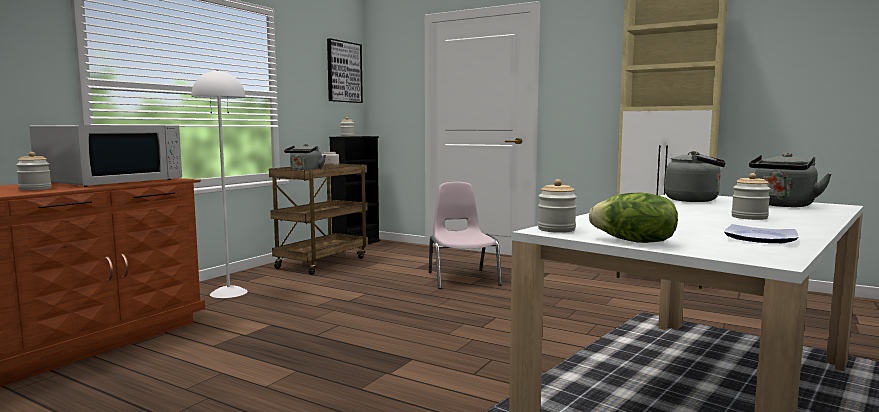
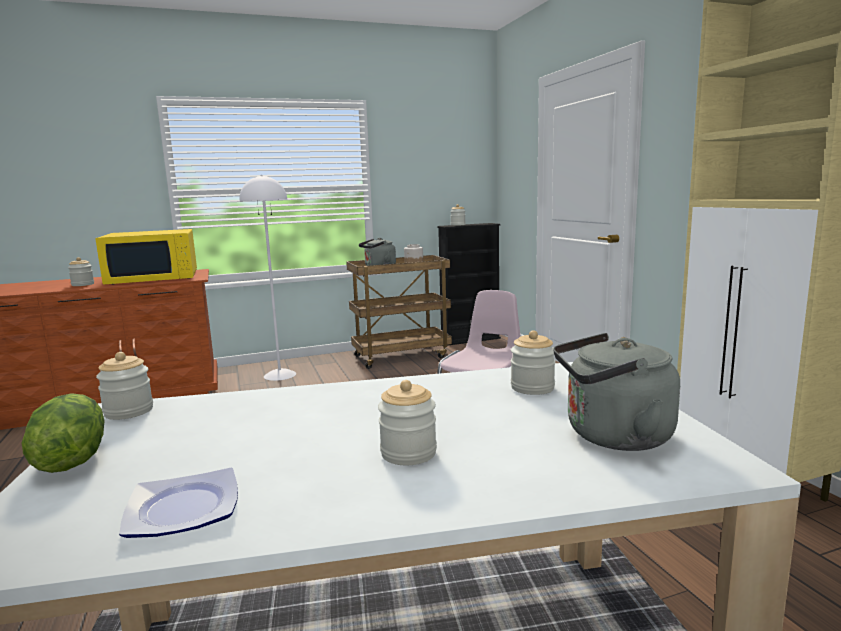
camera: 40 degrees right, 5 degrees up
white microwave [29,125,182,187] -> yellow microwave [95,229,197,285]
picture [327,38,363,103] -> none
grey kettle [665,151,726,202] -> jar [511,331,556,395]

